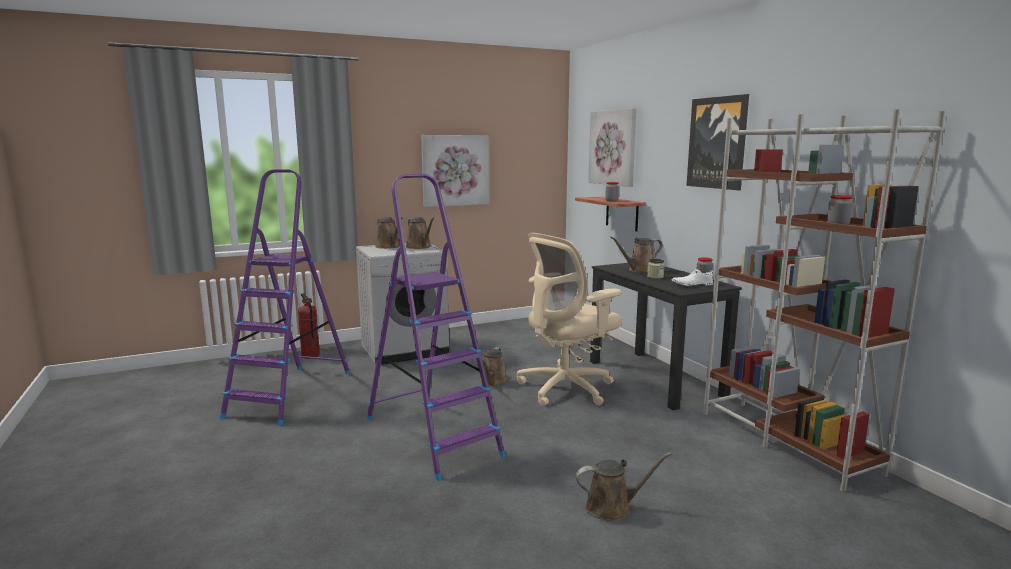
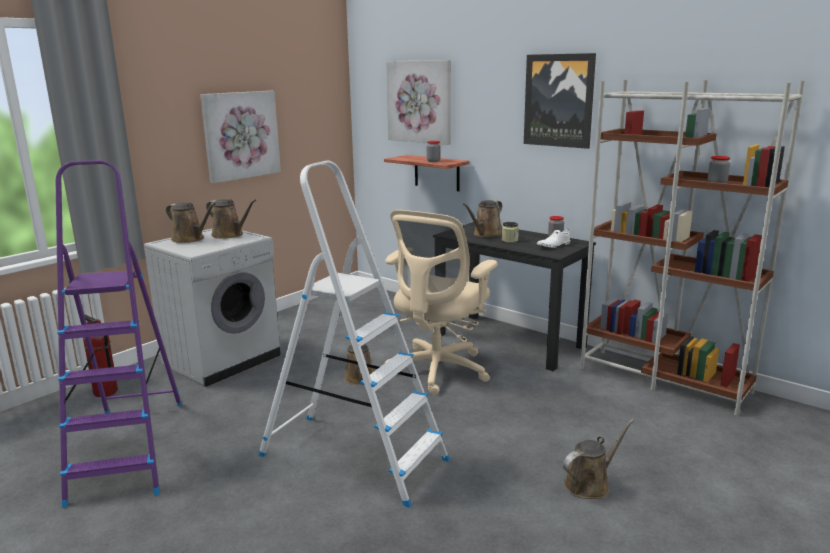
camera: 25 degrees left, 5 degrees up
purple step ladder [367,174,506,481] -> white step ladder [258,161,450,507]

